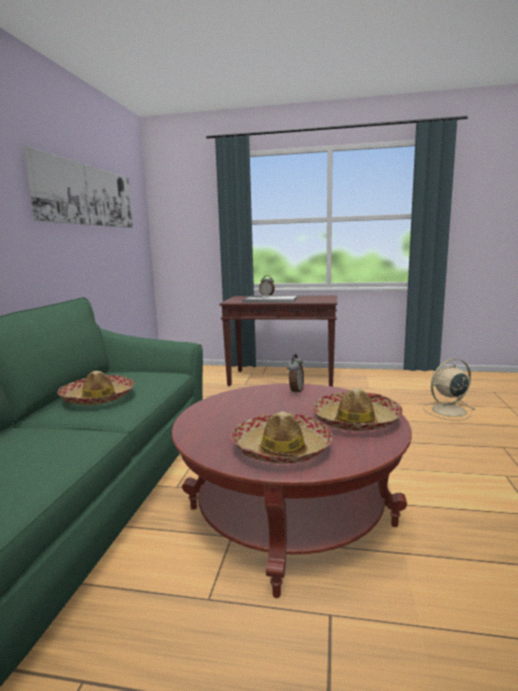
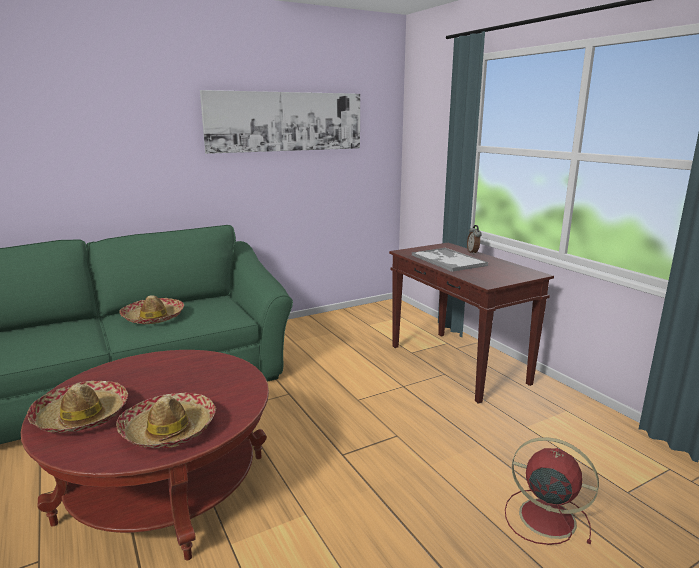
camera: 50 degrees right, 5 degrees up
alarm clock [287,354,304,394] -> none
beige fan [423,358,475,421] -> red fan [505,437,599,545]

